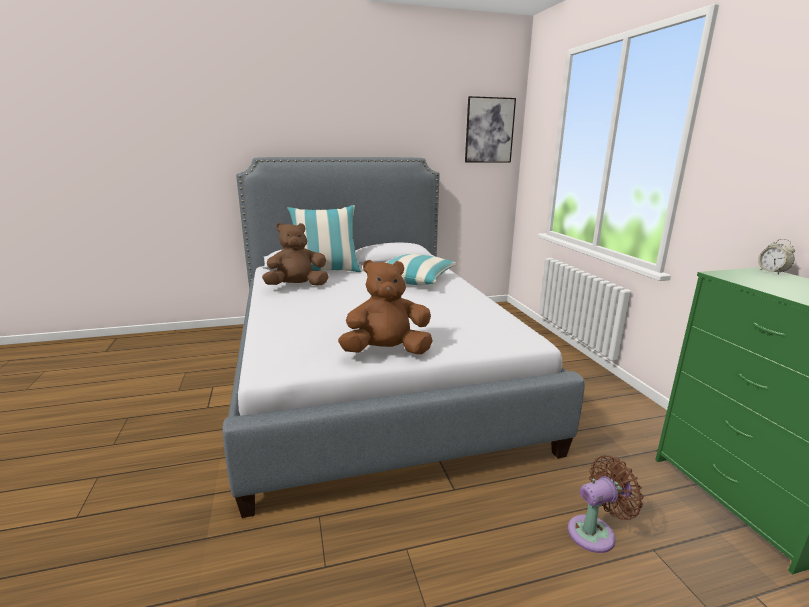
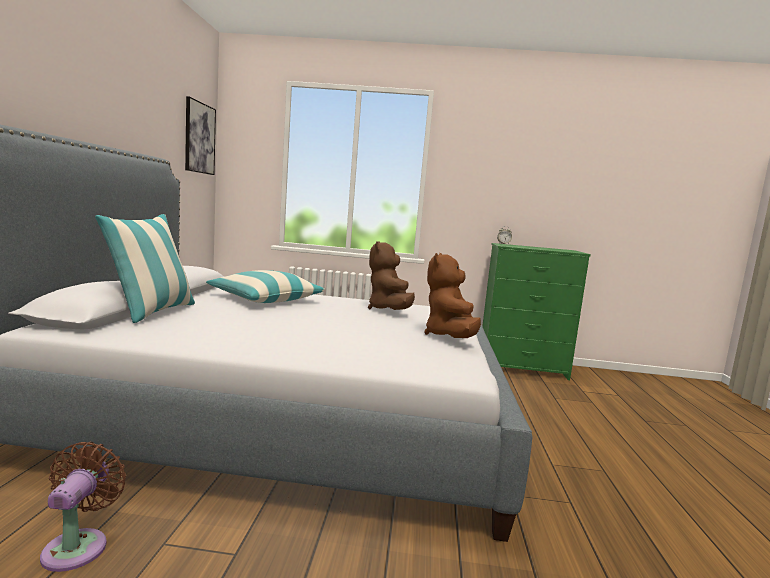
camera: 70 degrees left, 10 degrees down
brown plush toy [262,223,328,286] -> brown plush toy moved to [368,241,415,310]
brown fan [568,455,643,553] -> brown fan moved to [40,442,126,572]

